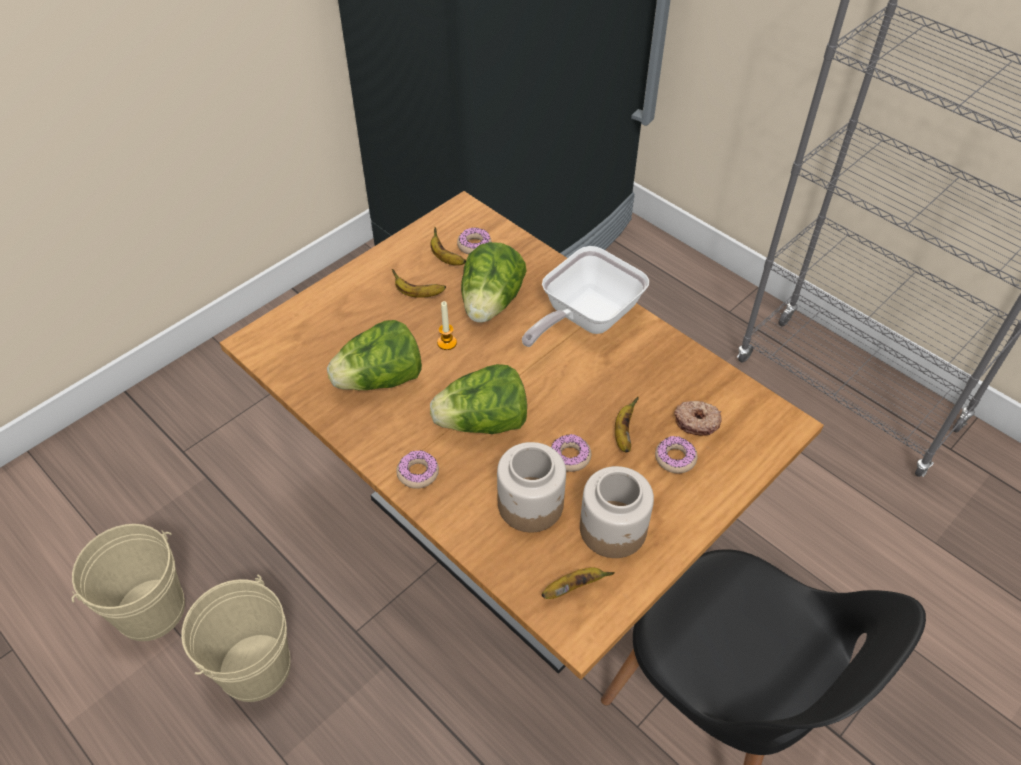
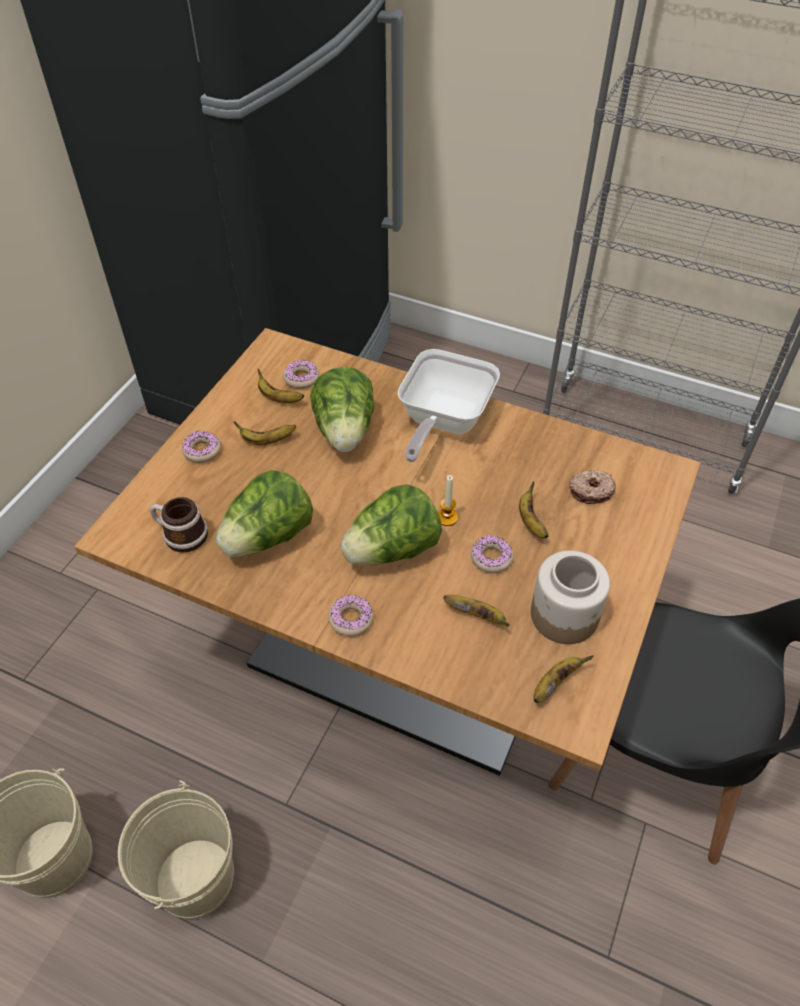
camera: 20 degrees left, 0 degrees up
candle [437,301,457,350] -> candle moved to [438,475,458,526]
jar [497,442,566,533] -> banana [443,595,509,627]
donut [655,436,698,473] -> donut moved to [182,431,221,463]
none -> mug [150,497,208,552]

